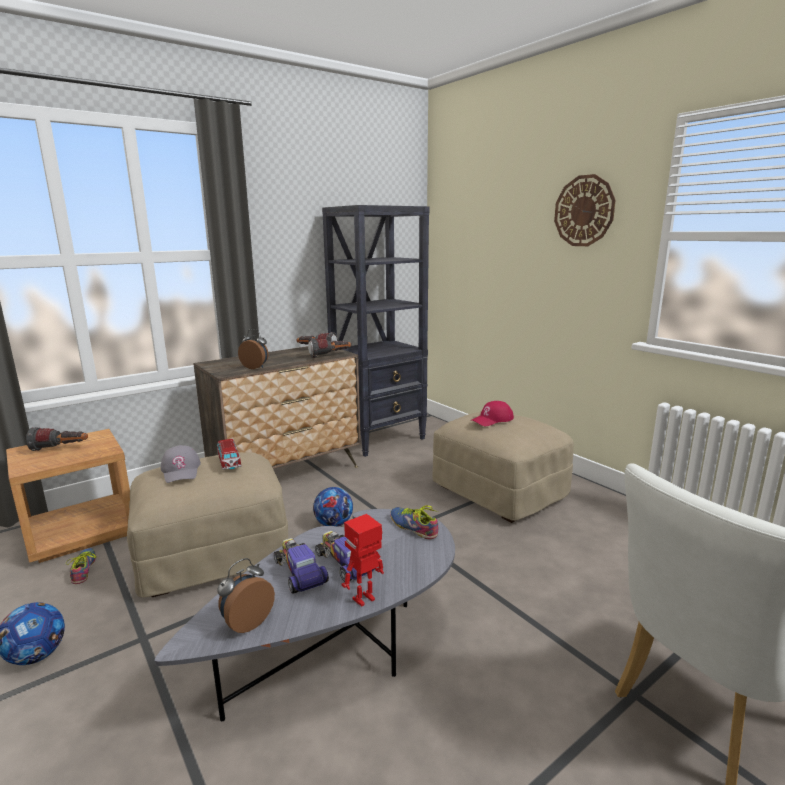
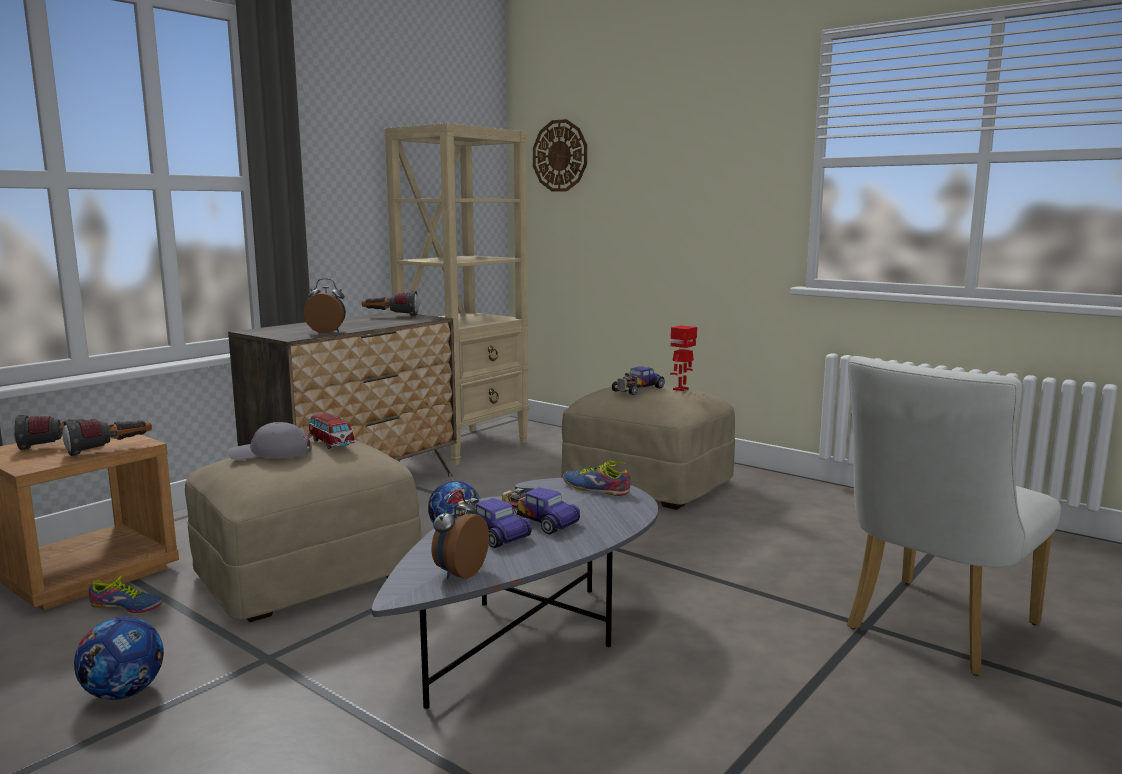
camera: 15 degrees left, 5 degrees down
shoe [66,548,97,584] -> shoe turned 135 degrees clockwise [88,575,162,613]
grey cap [161,445,201,483] -> grey cap turned 120 degrees clockwise [228,422,312,460]
flashlight [308,338,351,358] -> flashlight moved to [62,419,152,456]
black bookcase [322,205,430,457] -> beige bookcase [385,123,529,465]
toy robot [341,514,384,607] -> toy robot moved to [670,325,697,391]
red cap [472,401,514,426] -> toy car [612,366,665,395]
wall clock [554,174,616,246] -> wall clock moved to [533,119,587,192]

